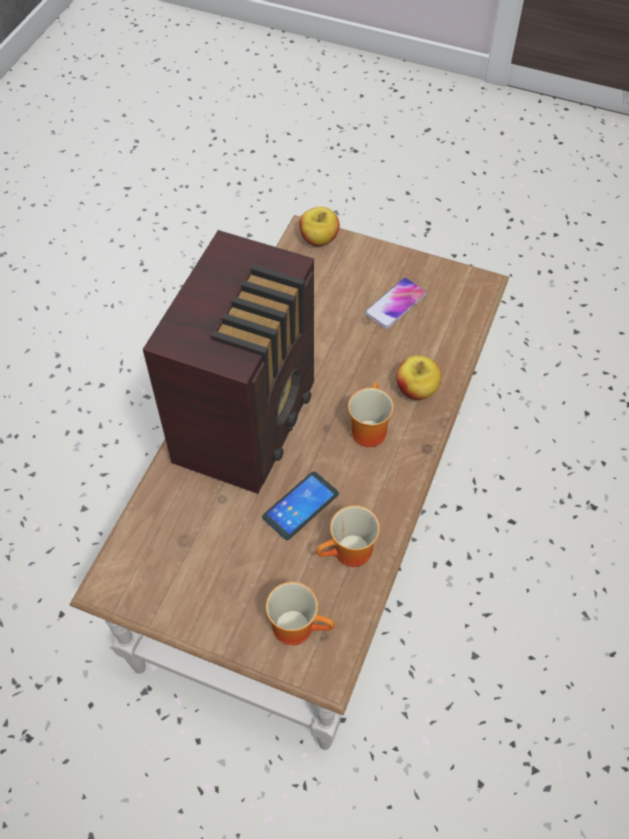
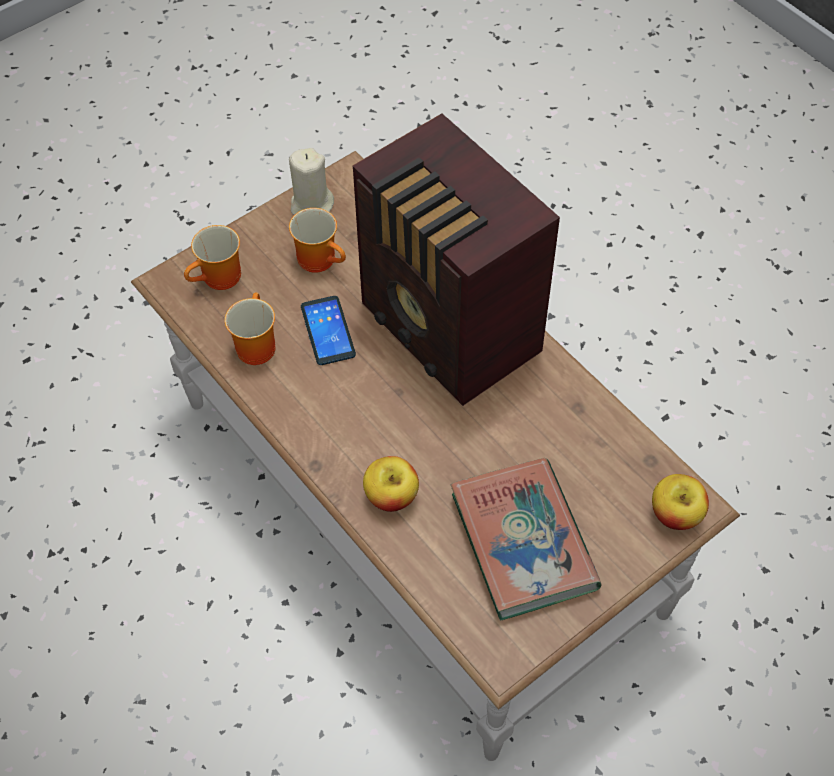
camera: 120 degrees right, 0 degrees up
mug [348,382,394,447] -> mug moved to [289,208,346,273]
phone [365,278,427,329] -> book [451,458,602,620]
none -> beige candle [289,148,334,215]

